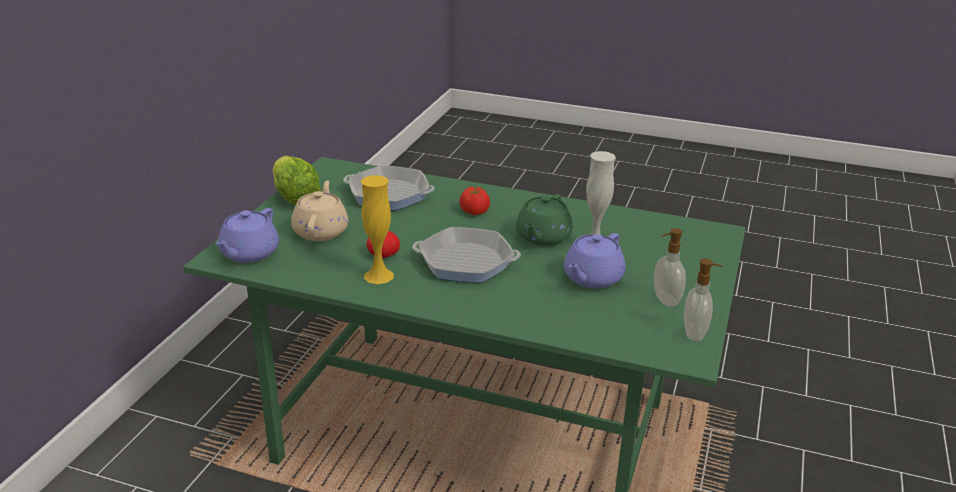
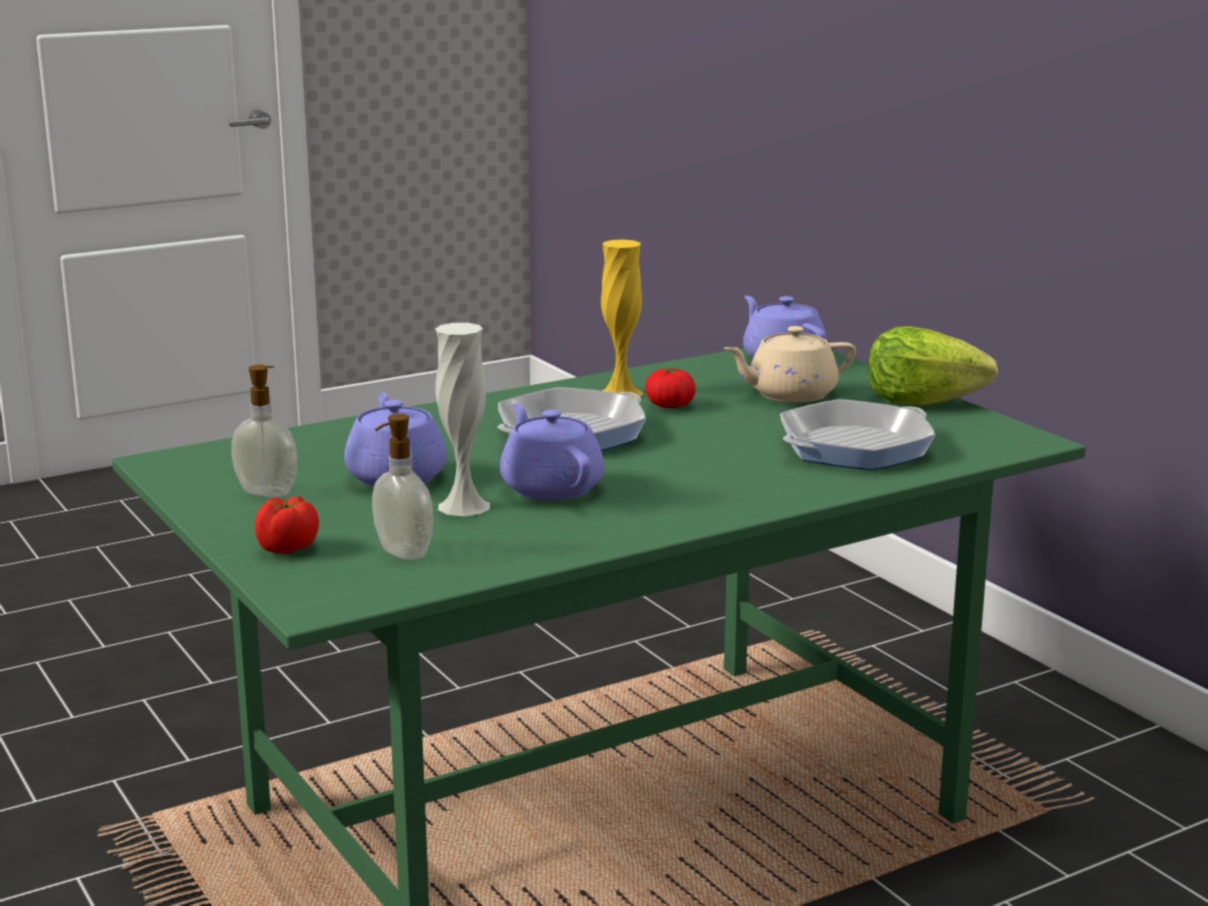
camera: 130 degrees right, 10 degrees down
beige teapot [291,180,348,241] -> beige teapot turned 120 degrees clockwise [724,326,856,403]
tomato [459,187,490,215] -> tomato moved to [255,497,319,554]
green teapot [516,194,573,246] -> purple teapot [500,404,605,501]
soap dispenser [684,258,723,341] -> soap dispenser moved to [372,414,433,560]

